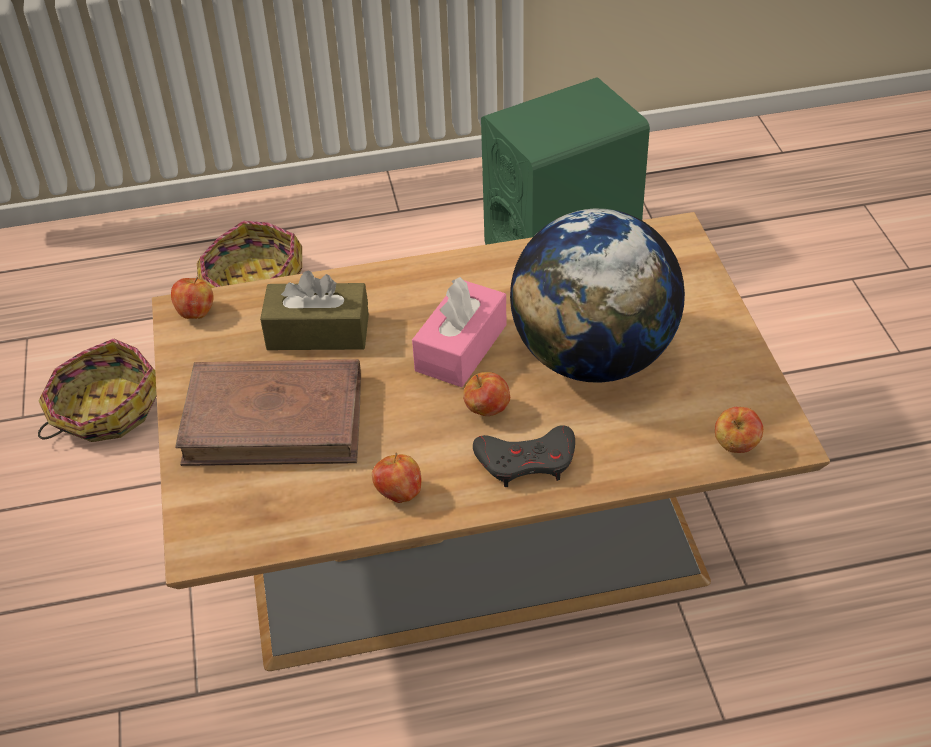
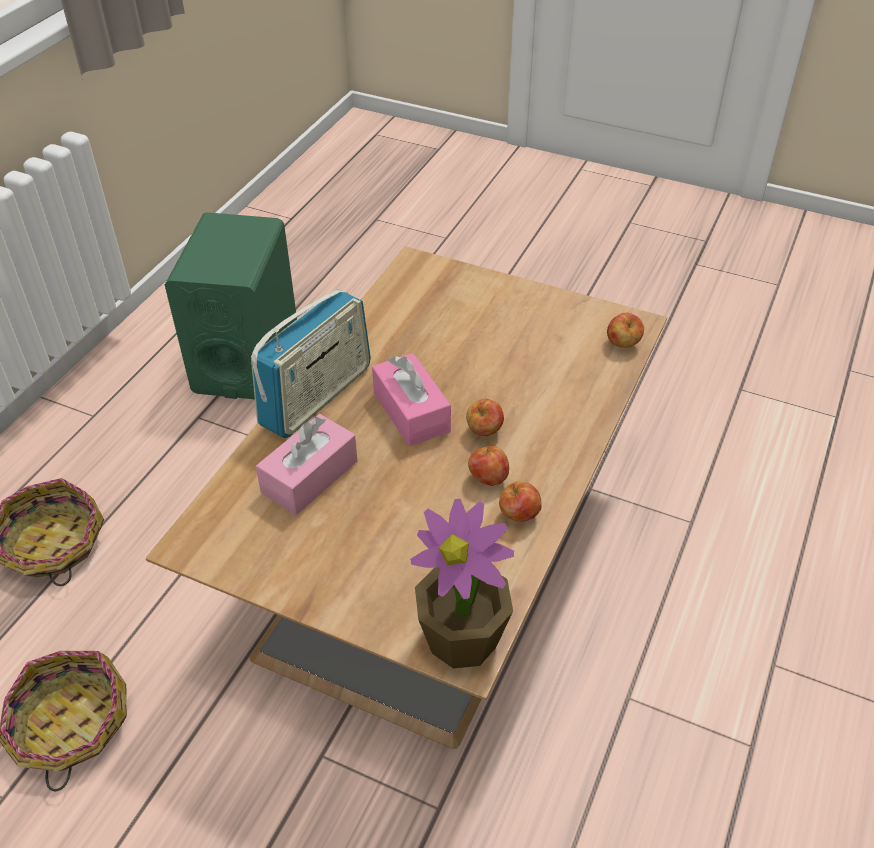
camera: 55 degrees left, 0 degrees up
apple [171,277,214,319] -> apple moved to [468,444,509,486]
brown book [175,359,361,466] -> none
brown tissue box [260,271,369,350] -> pink tissue box [256,414,358,515]
grey game controller [473,425,575,487] -> none
globe [510,209,685,383] -> none
none -> radio [251,289,371,438]
none -> potted plant [410,499,514,668]

